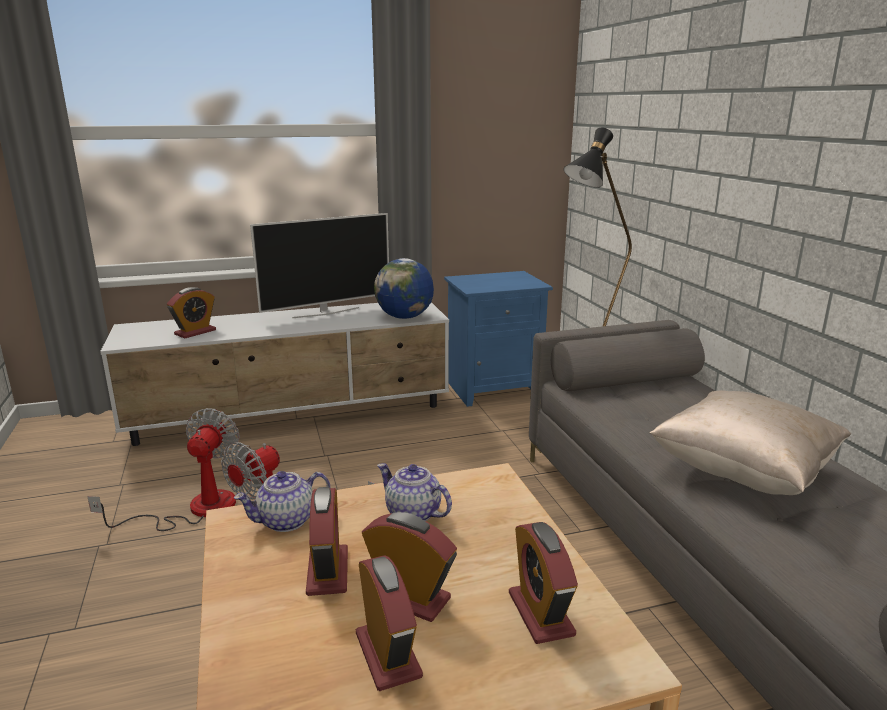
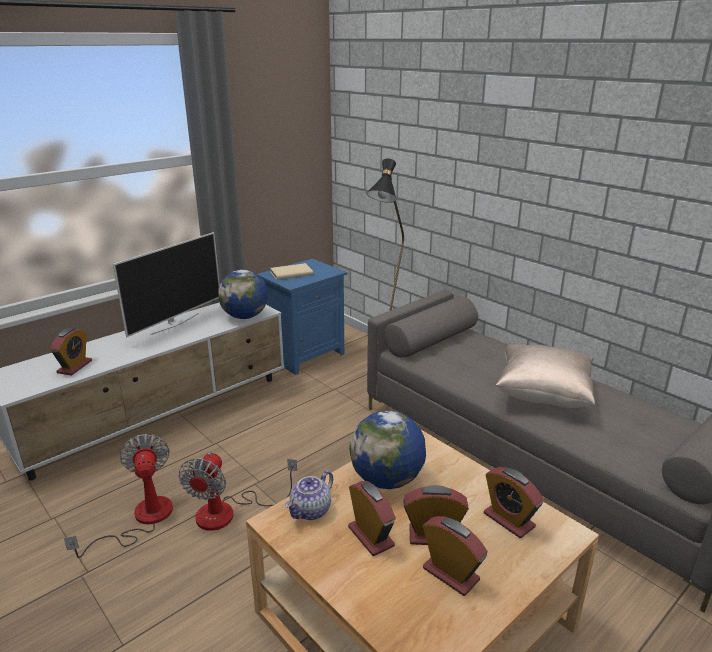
camera: 25 degrees left, 5 degrees up
teapot [377,463,452,521] -> globe [349,411,426,489]
none -> beige book [271,263,313,280]

